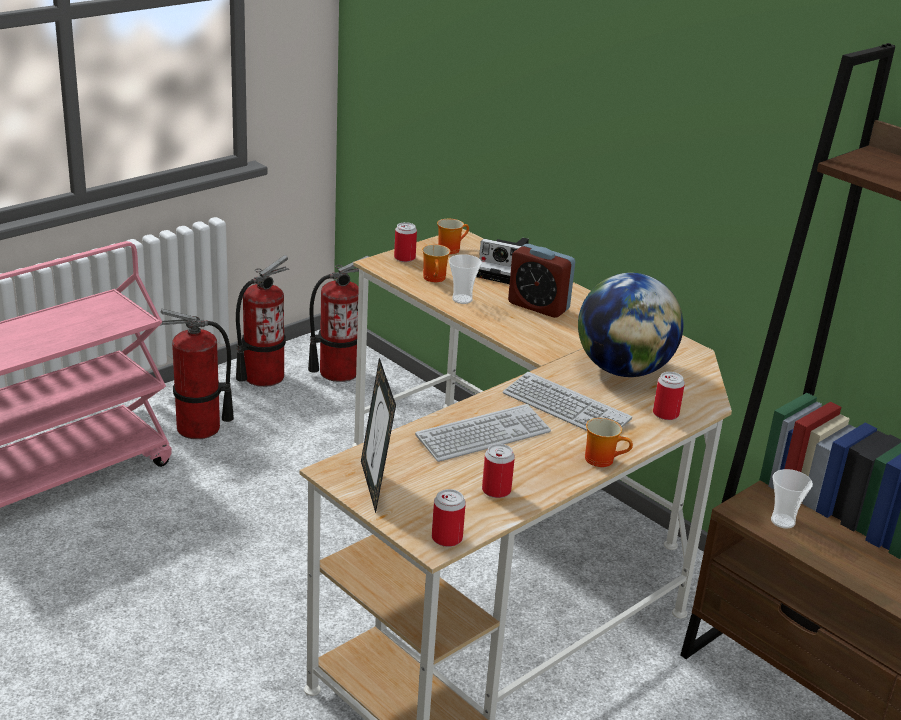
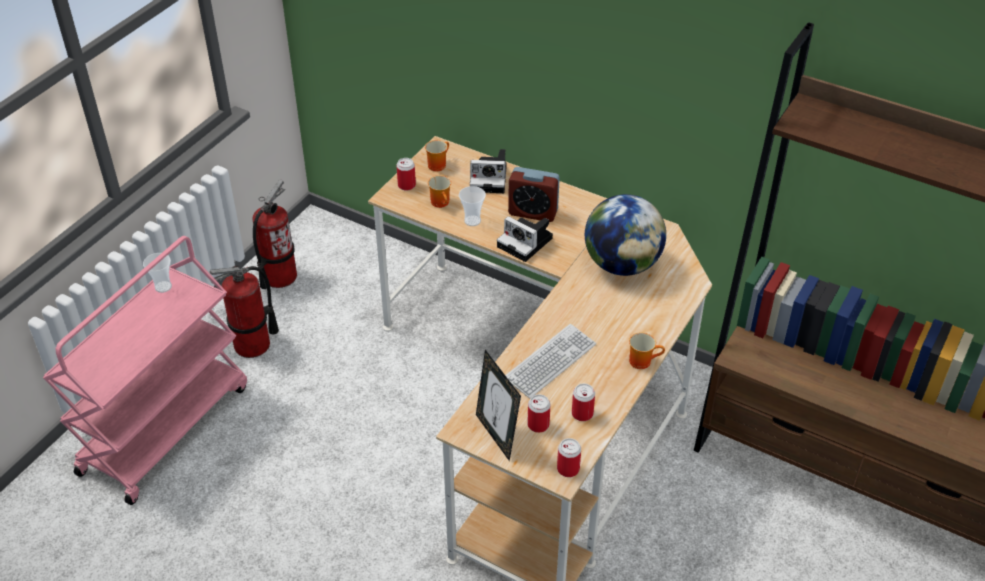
camera: 15 degrees left, 15 degrees up
fire extinguisher [308,256,369,382] -> none
keyboard [503,372,632,431] -> none
can [653,372,685,420] -> can moved to [527,394,550,433]
cup [771,469,813,529] -> cup moved to [143,253,172,293]
none -> camera [497,216,553,262]

